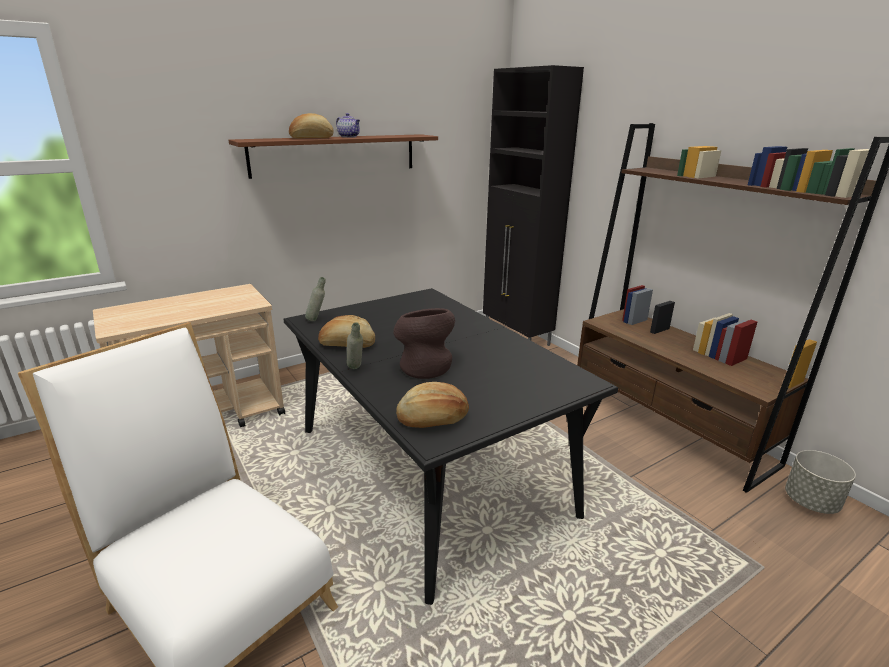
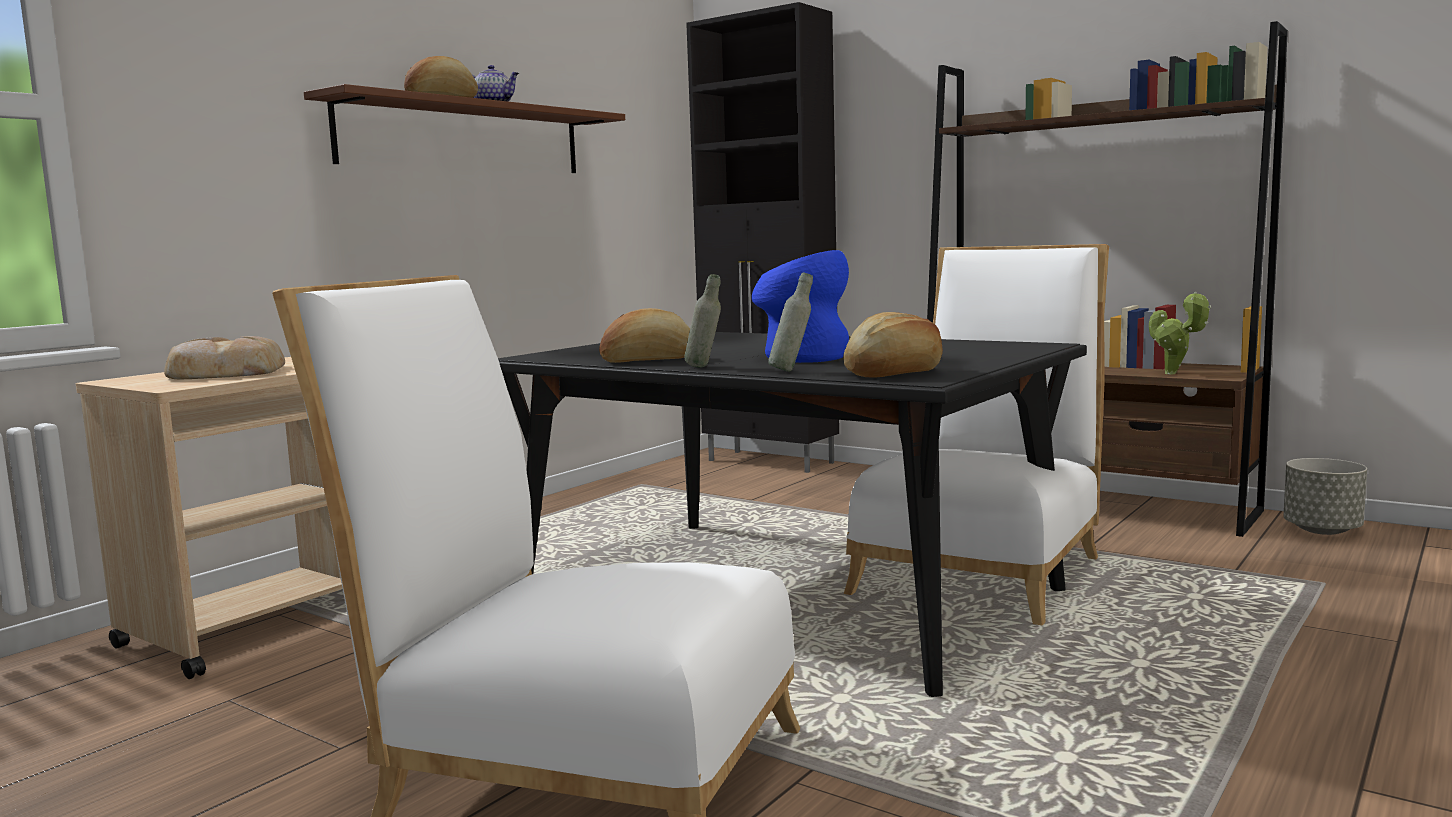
camera: 20 degrees left, 15 degrees down
grey bottle [305,277,326,321] -> grey bottle moved to [768,272,813,372]
brown vase [393,308,455,379] -> blue vase [752,250,849,363]
none -> bread [164,336,285,379]
none -> white chair [844,244,1109,625]
none -> potted plant [1149,292,1211,374]

